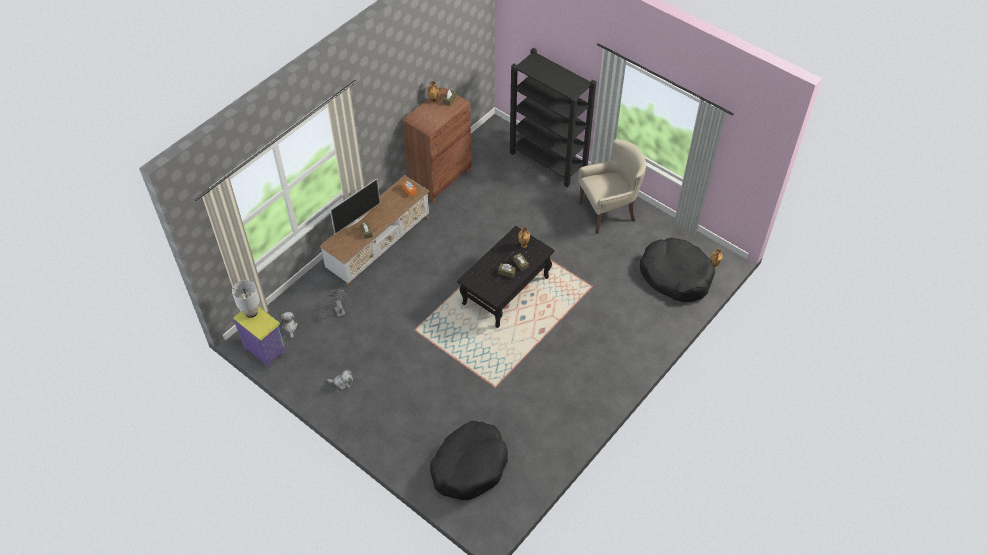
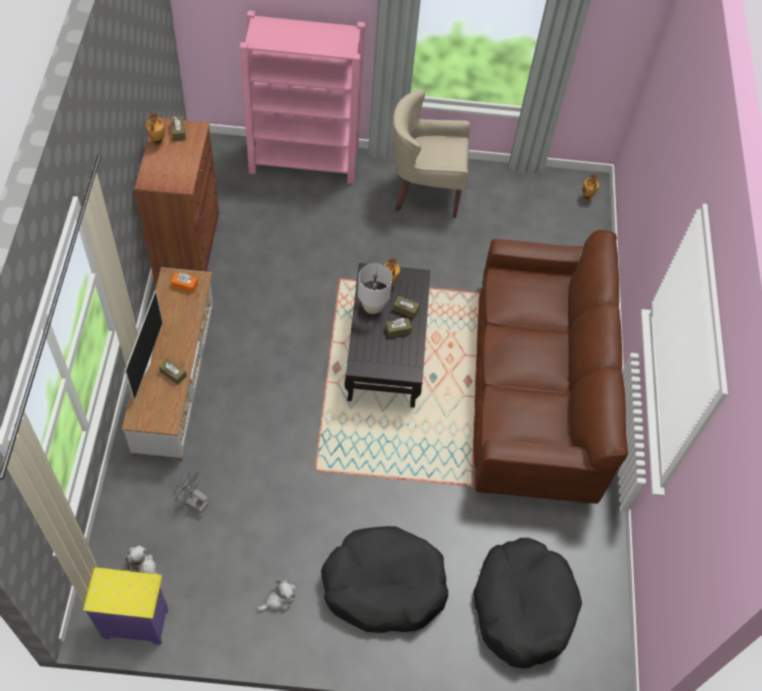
camera: 40 degrees left, 5 degrees up
white table lamp [232,280,260,318] -> white table lamp moved to [358,263,392,316]
black bookcase [510,48,596,187] -> pink bookcase [240,10,365,184]
beige armchair [578,139,646,234] -> beige armchair turned 120 degrees counterclockwise [393,89,470,218]
black dog bed [640,238,715,302] -> black dog bed moved to [321,526,448,633]
none -> brown sofa [474,230,628,504]

